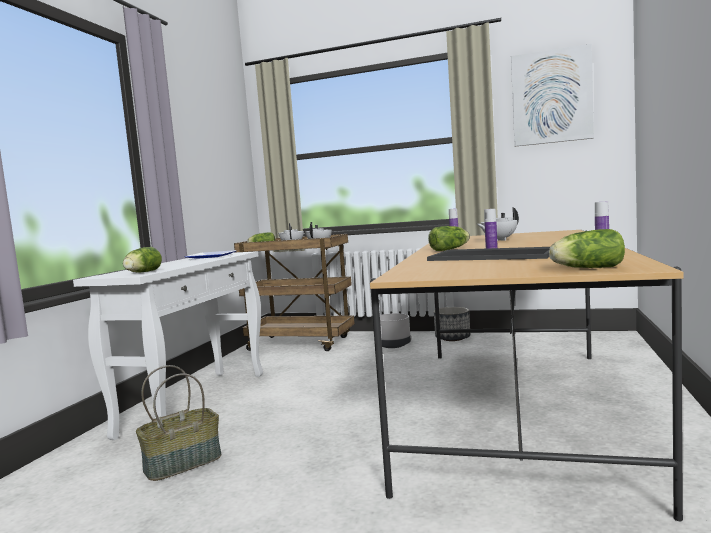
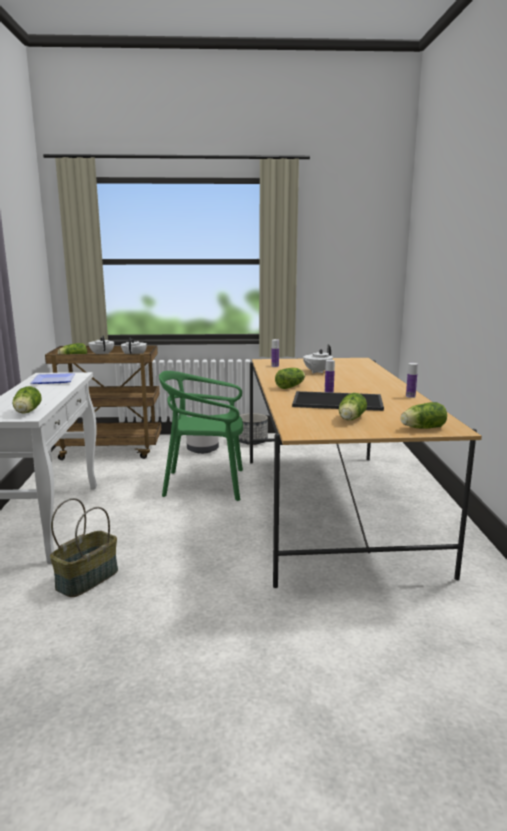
camera: 20 degrees left, 10 degrees up
picture [511,44,594,146] -> none
none -> green chair [159,371,243,501]
none -> lettuce [339,393,367,420]

